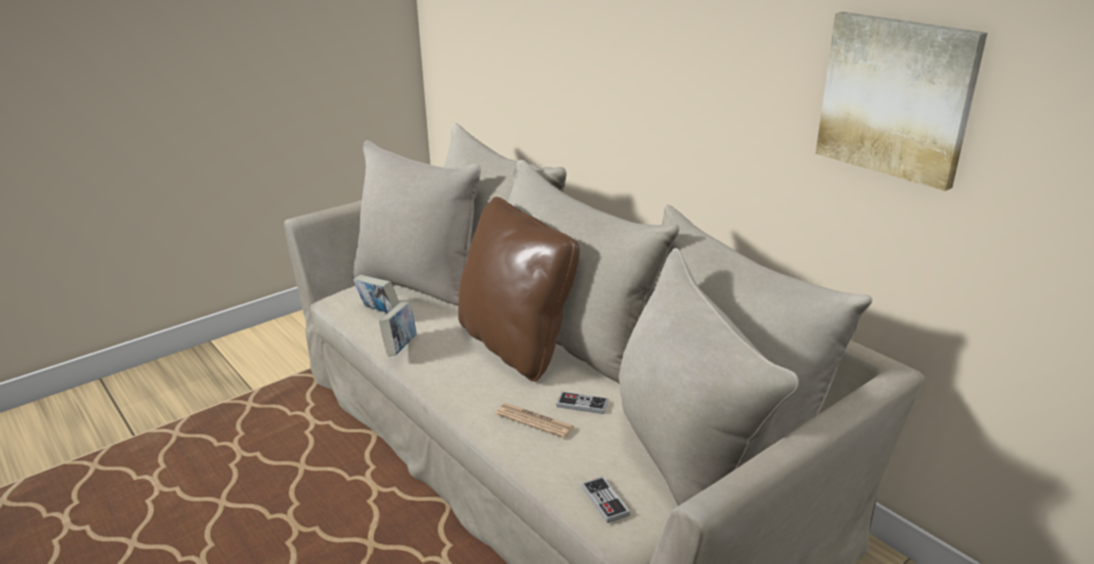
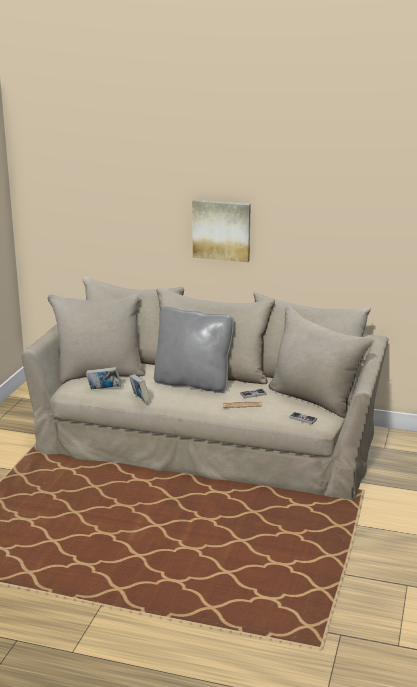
camera: 35 degrees left, 5 degrees down
brown pillow [458,197,580,382] -> grey pillow [154,307,234,393]
picture [816,12,987,191] -> picture moved to [192,200,251,262]

